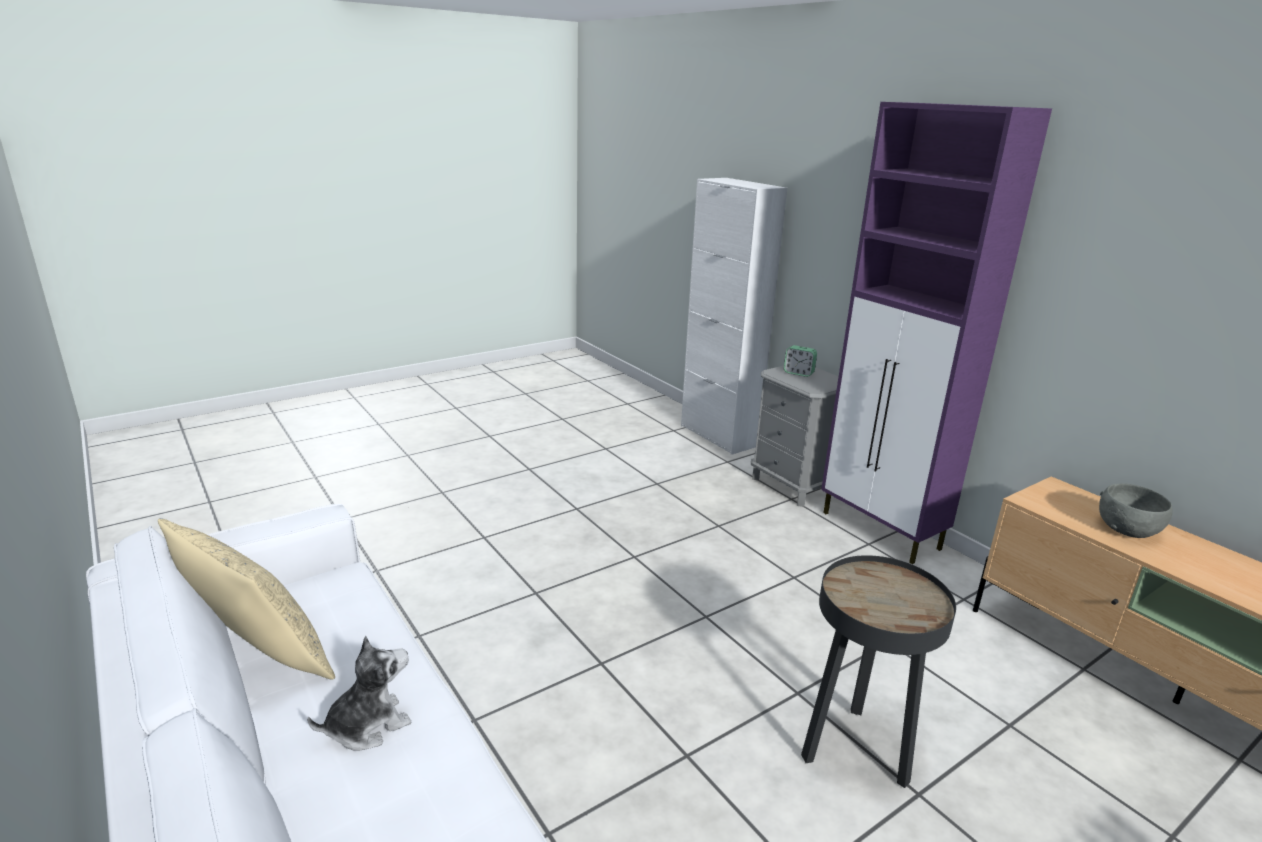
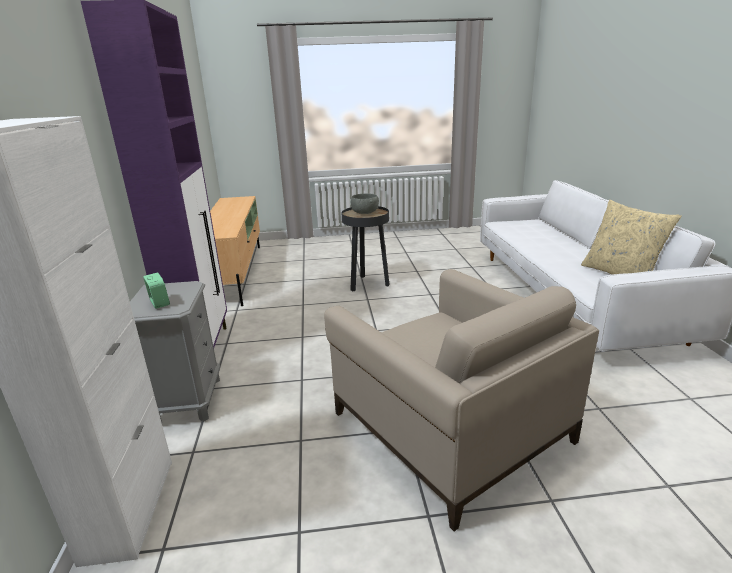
camera: 150 degrees left, 0 degrees up
plush toy [307,636,411,751] -> none
grey bowl [1099,483,1173,538] -> grey bowl moved to [351,193,379,214]
none -> beige armchair [324,269,599,531]

